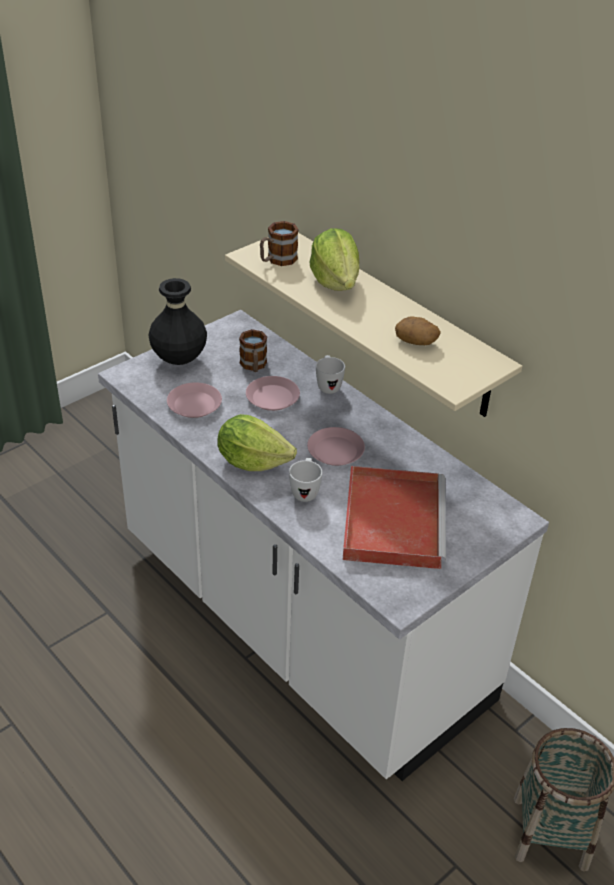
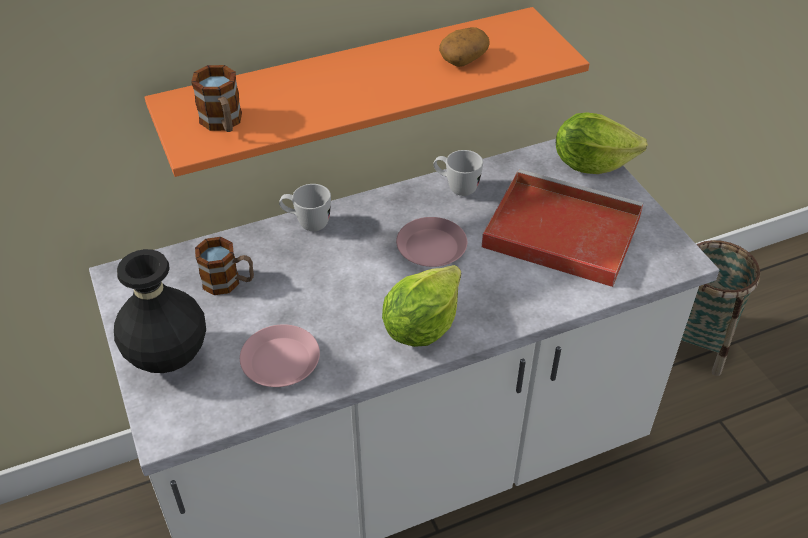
camera: 70 degrees left, 5 degrees up
beige shelf [225,233,522,417] -> orange shelf [145,7,589,177]
pink plate [246,376,300,411] -> none
white mug [289,458,323,502] -> white mug moved to [433,150,483,196]
lettuce [310,228,359,291] -> lettuce moved to [556,112,648,174]

